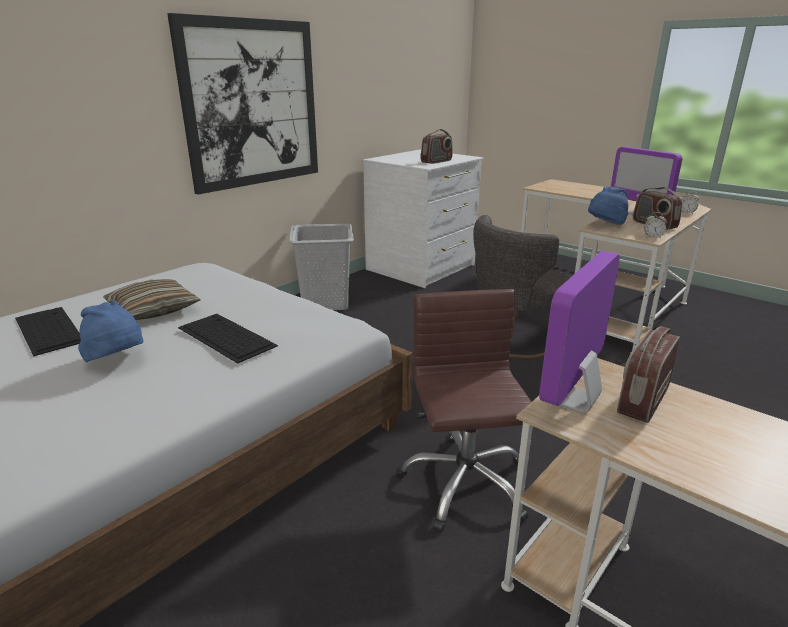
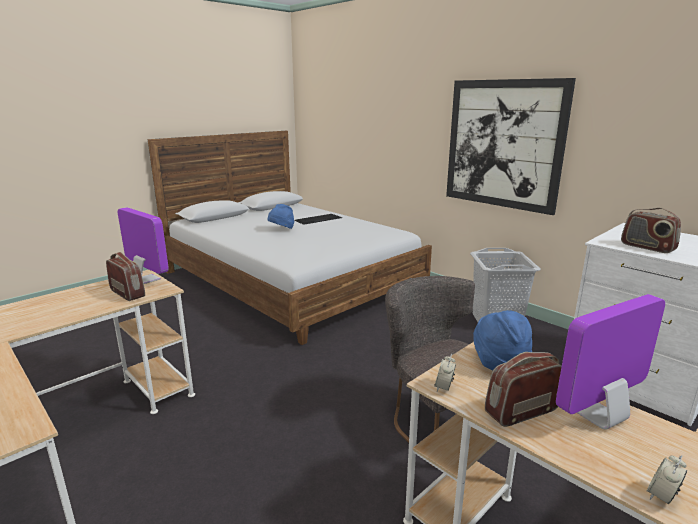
camera: 95 degrees right, 5 degrees down
pillow [103,279,201,320] -> none
keyboard [178,314,278,364] -> none
brown office chair [396,289,532,532] -> none

